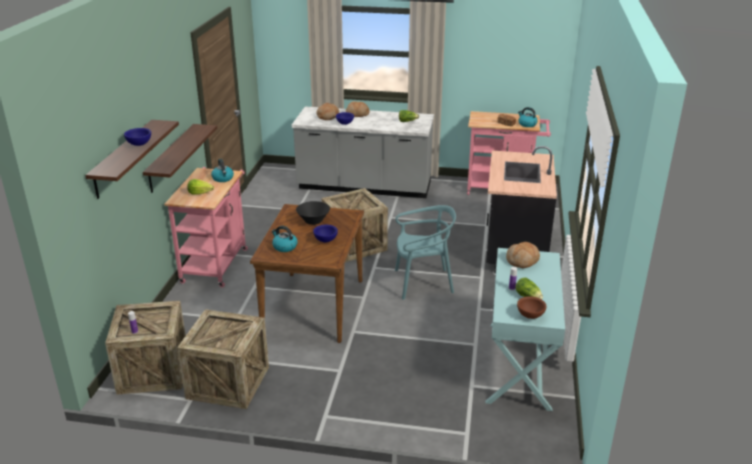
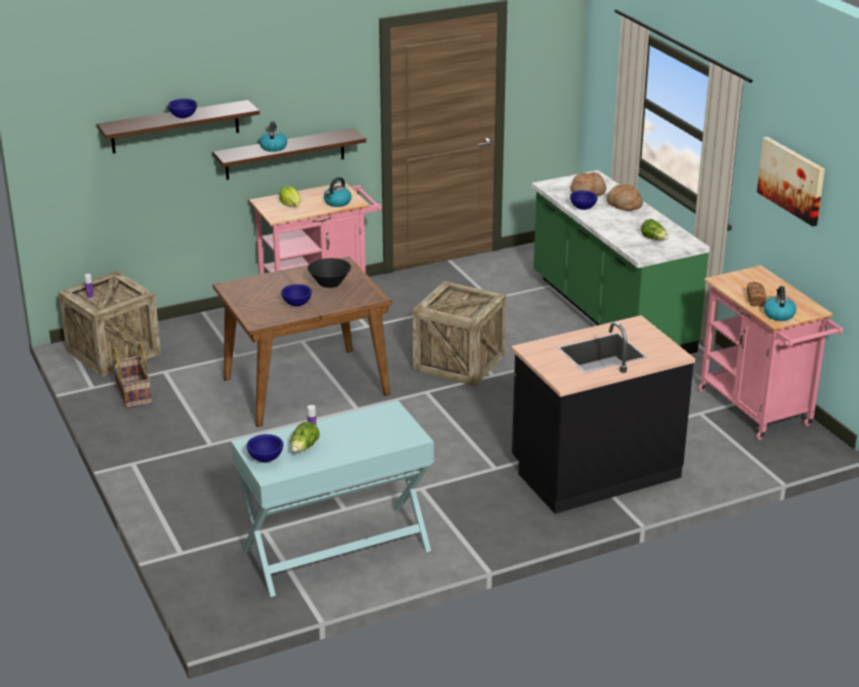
camera: 55 degrees right, 0 degrees up
crate [177,309,269,409] -> basket [112,342,152,409]
kettle [272,226,298,252] -> kettle moved to [259,121,287,152]
grey counter [292,106,434,198] -> green counter [532,170,710,354]
turquoise chair [395,205,456,300] -> none
bread [506,242,540,268] -> none
brown bowl [517,296,547,319] -> blue bowl [247,434,283,462]
none -> picture [757,137,825,227]

